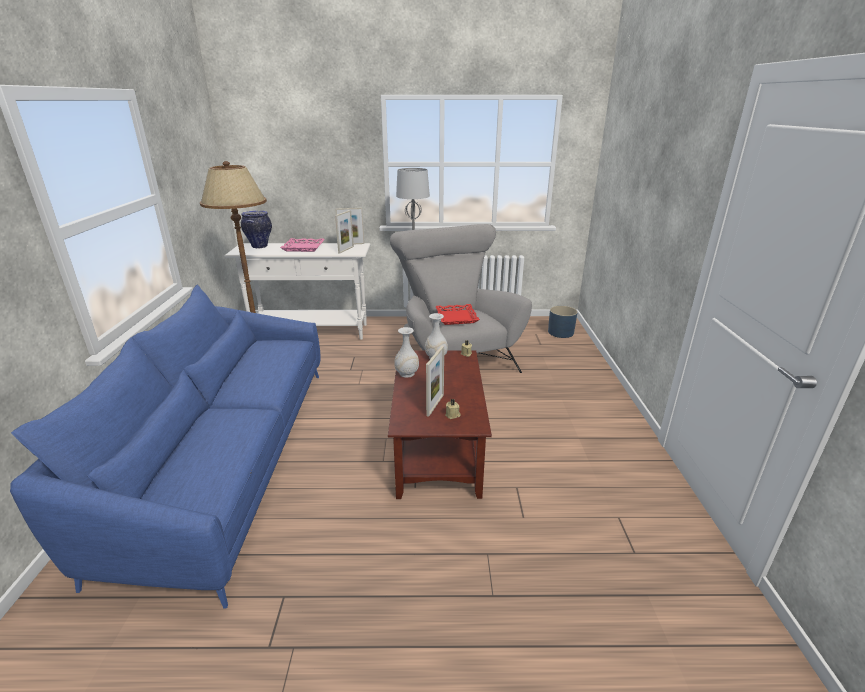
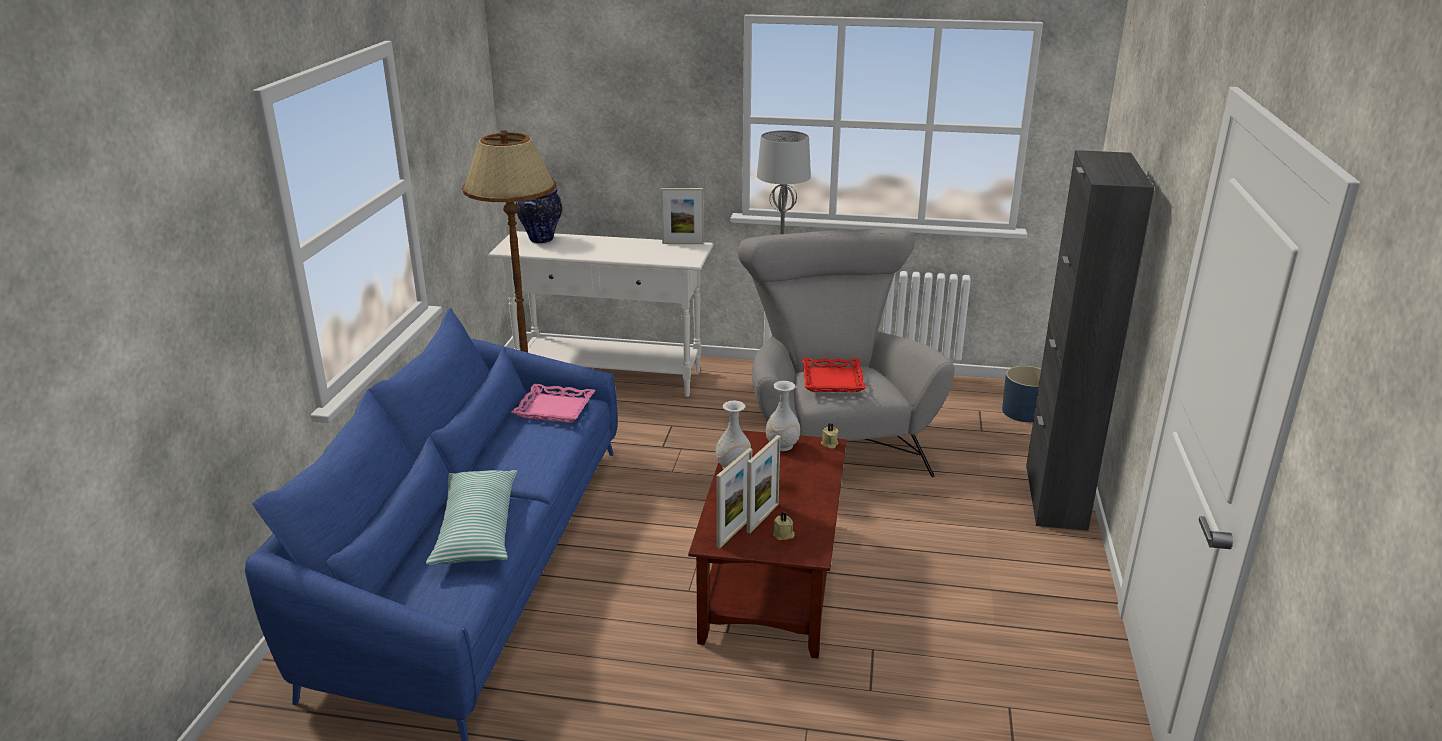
camera: 10 degrees right, 0 degrees up
pink tray [280,238,325,252] -> pink tray moved to [511,384,595,423]
picture frame [335,210,354,254] -> picture frame moved to [716,448,752,548]
none -> pillow [426,470,517,565]
none -> black cabinet [1026,150,1154,531]

